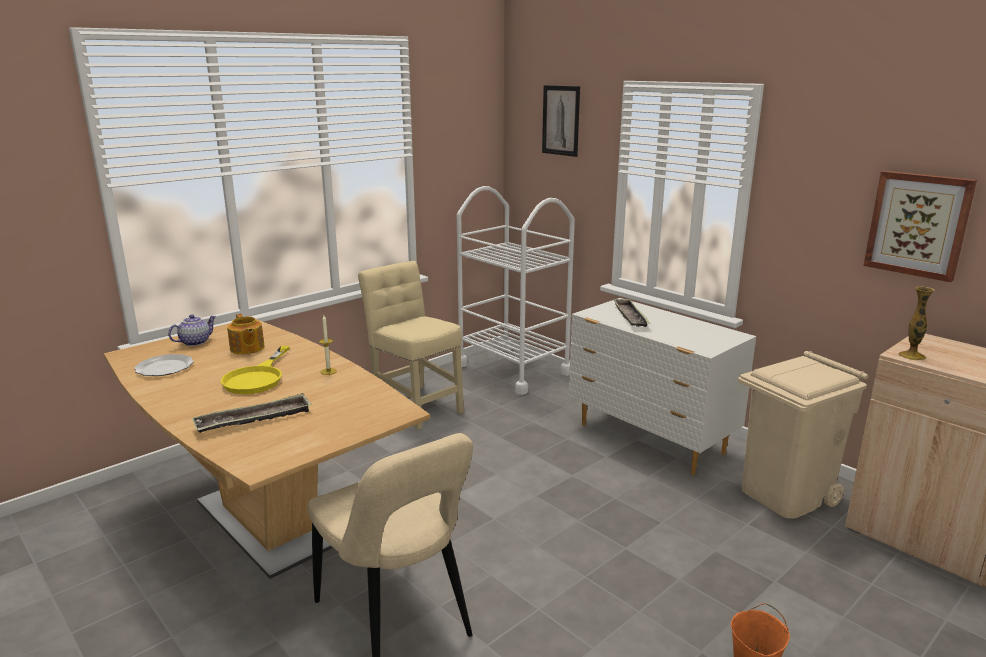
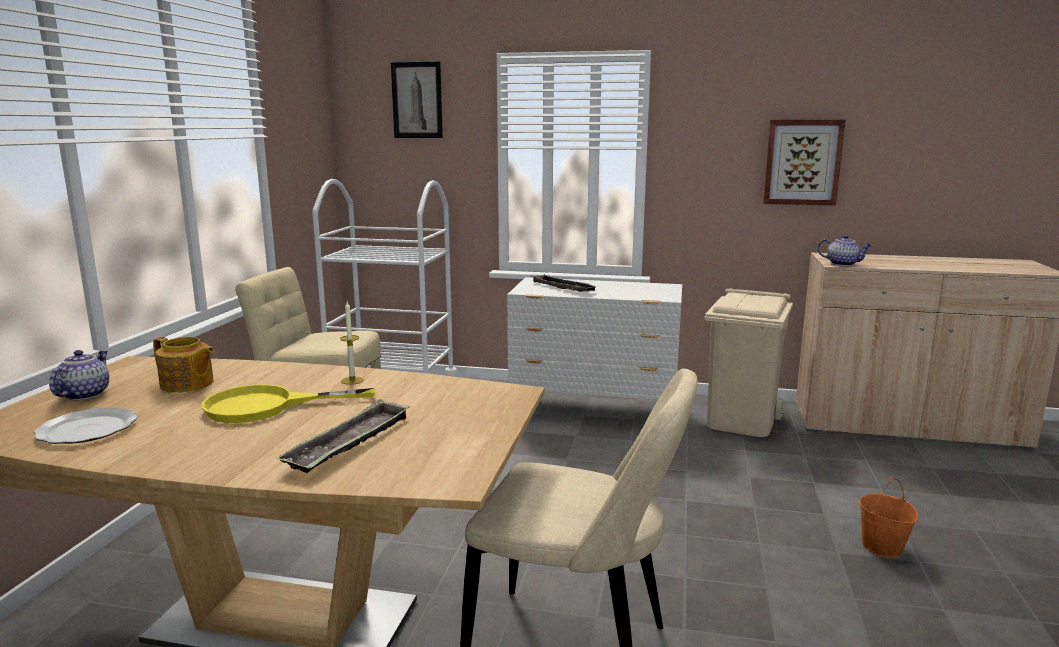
camera: 35 degrees left, 5 degrees down
yellow frying pan [221,346,290,394] -> yellow frying pan turned 105 degrees clockwise [201,384,376,423]
vase [898,287,934,361] -> teapot [818,235,872,266]

